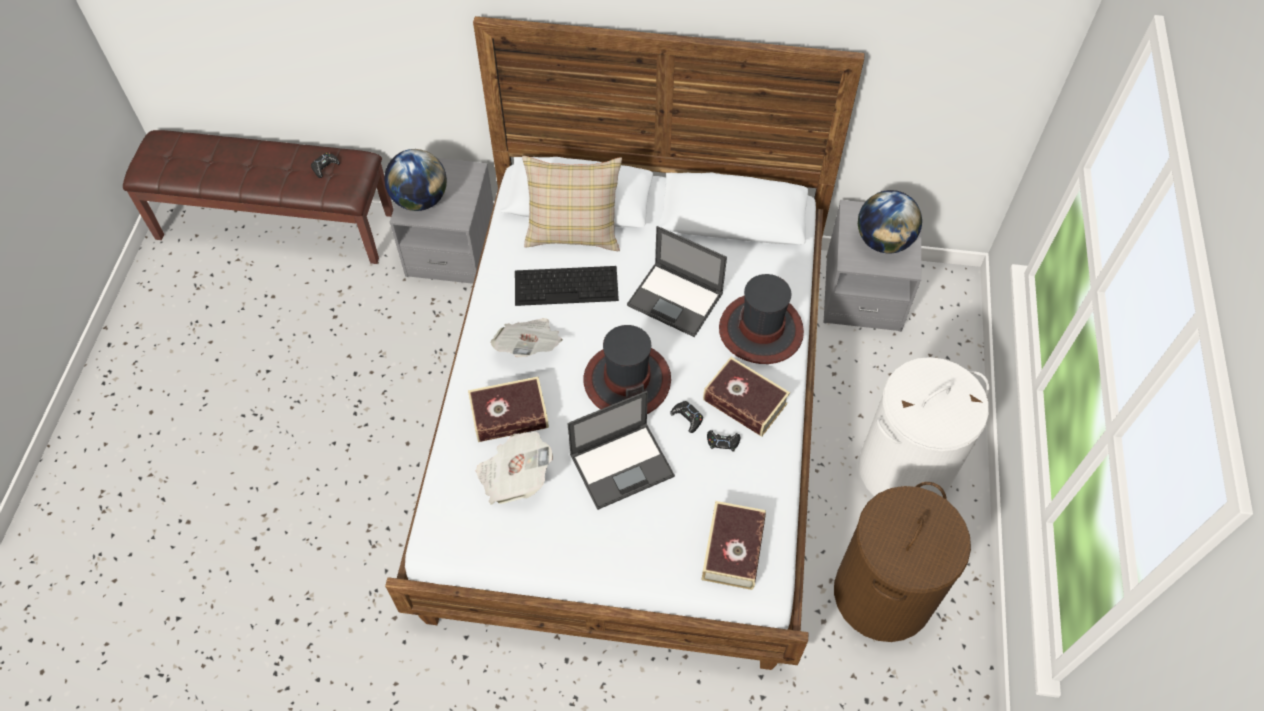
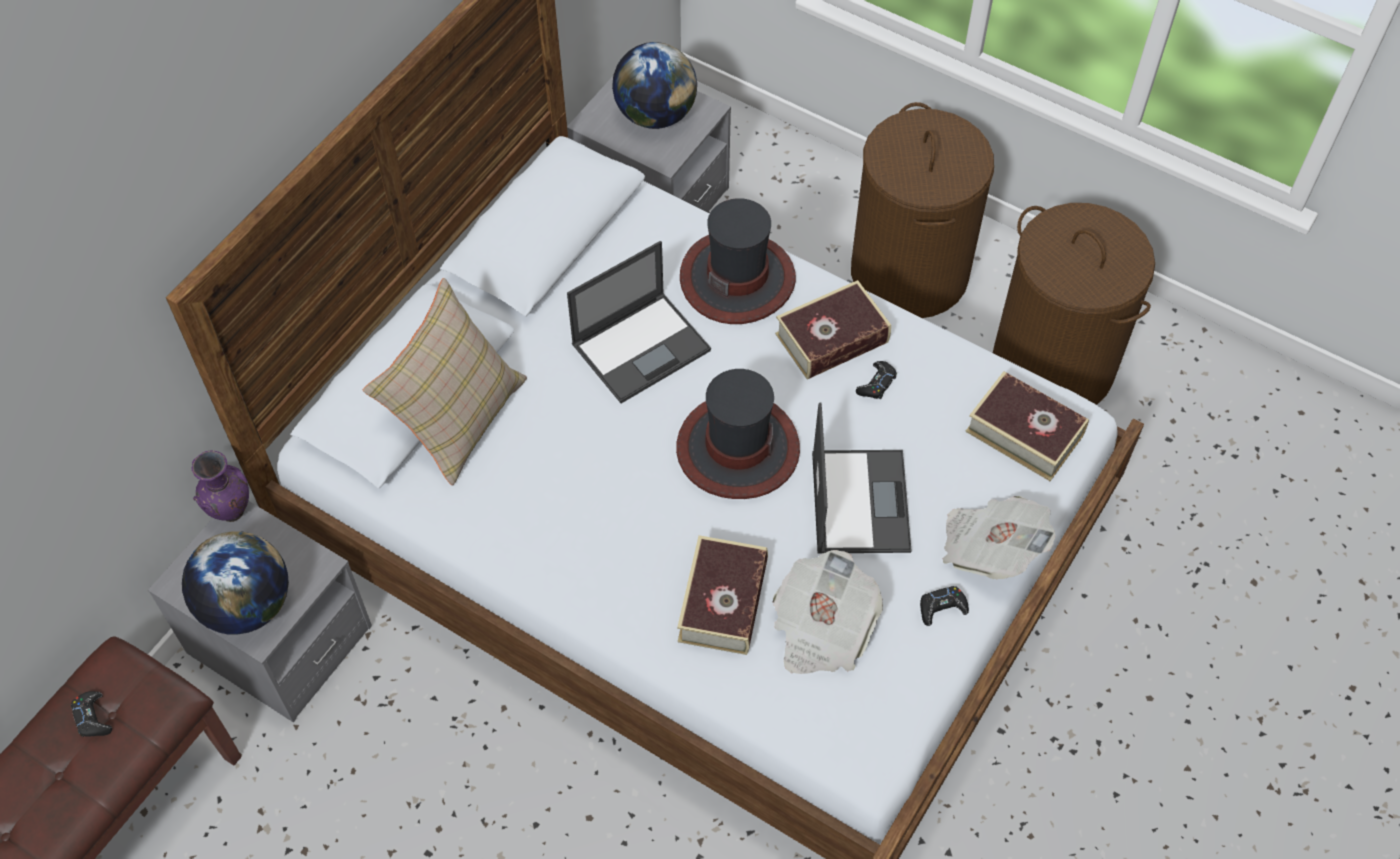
camera: 65 degrees left, 0 degrees up
newspaper [491,318,563,357] -> newspaper moved to [943,496,1055,579]
keyboard [515,266,619,306] -> none
black game controller [670,401,703,433] -> black game controller moved to [920,586,969,626]
white laundry basket [859,357,989,497] -> brown laundry basket [851,102,994,318]
none -> purple vase [191,451,249,522]

